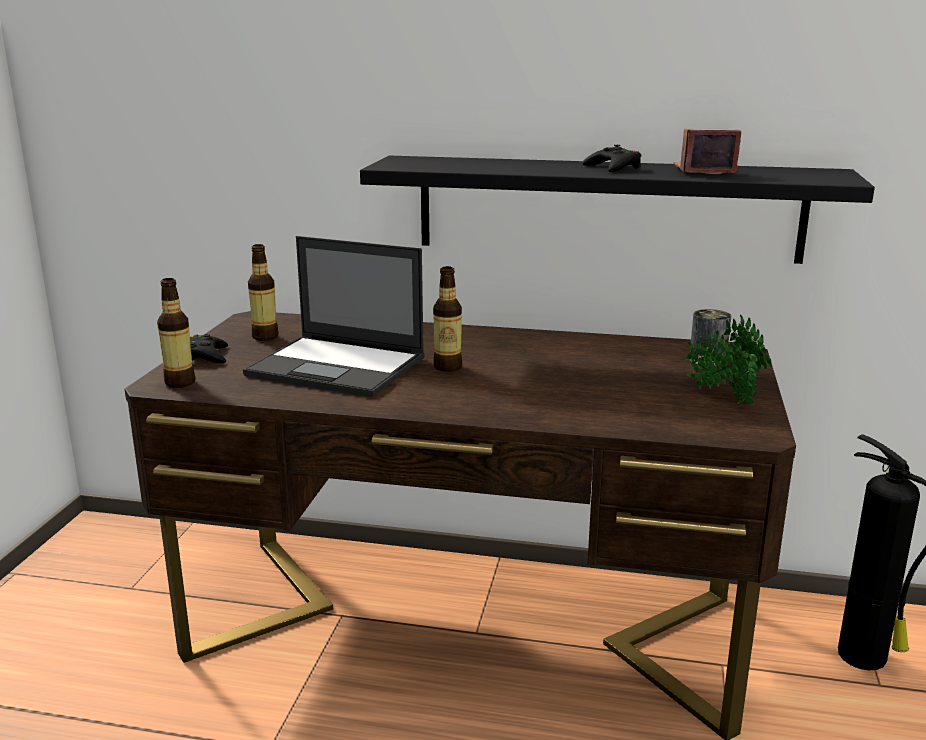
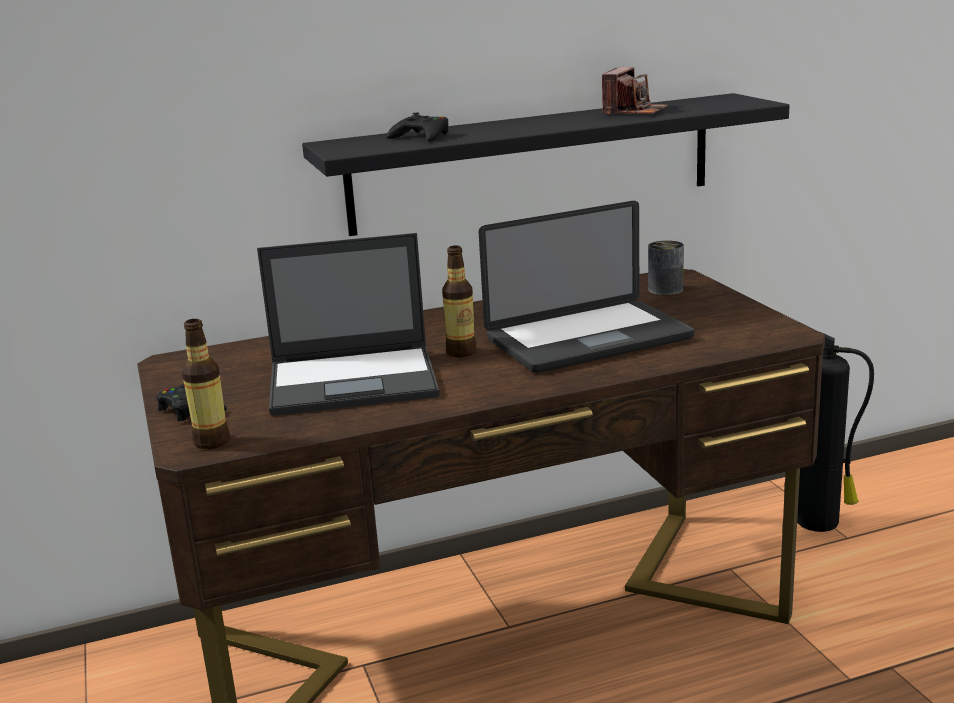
camera: 30 degrees left, 0 degrees up
bottle [248,244,279,341] -> none
black game controller [583,145,641,172] -> black game controller moved to [386,113,449,141]
camera [673,128,741,174] -> camera turned 150 degrees clockwise [602,67,667,114]
potted plant [685,315,772,405] -> none
none -> laptop [479,201,695,373]

